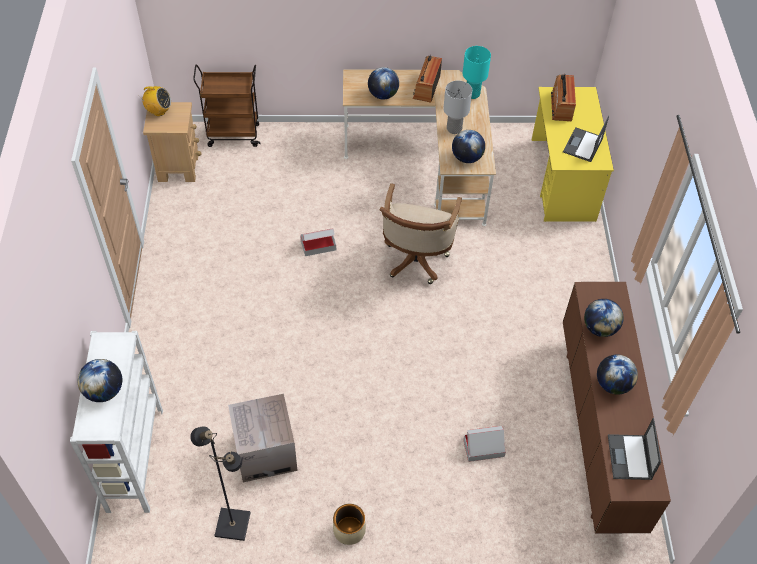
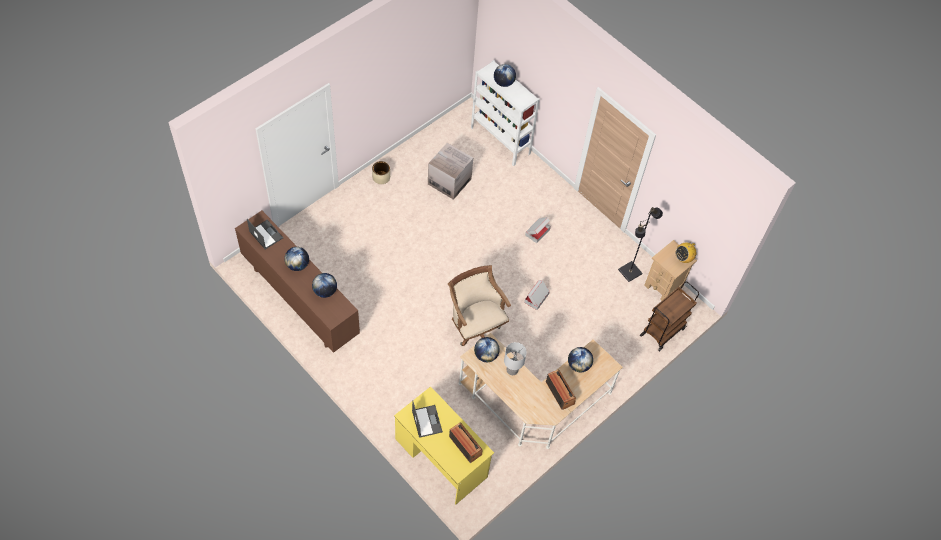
camera: 135 degrees right, 5 degrees up
black floor lamp [190,426,251,541] -> black floor lamp moved to [618,207,663,282]
turquoise table lamp [463,46,491,99] -> none
cardboard box [463,426,506,462] -> cardboard box moved to [525,217,551,243]

